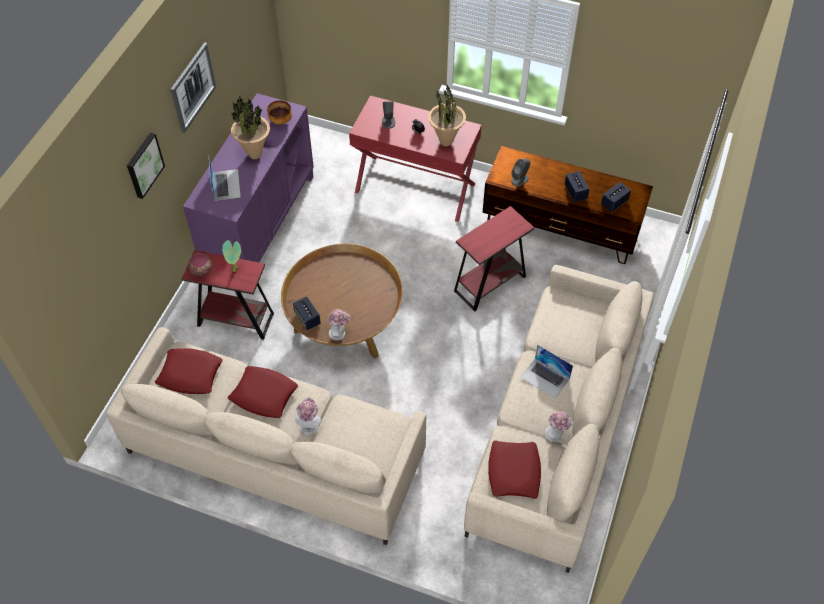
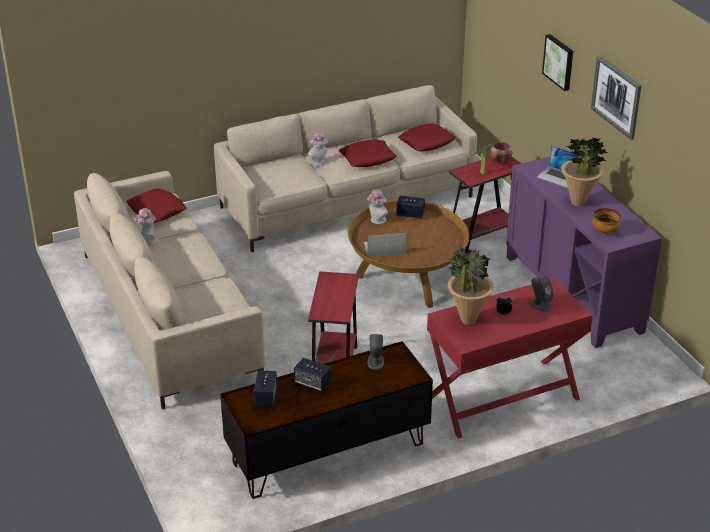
camera: 135 degrees right, 20 degrees down
laptop [520,345,573,398] -> laptop moved to [364,233,407,257]

